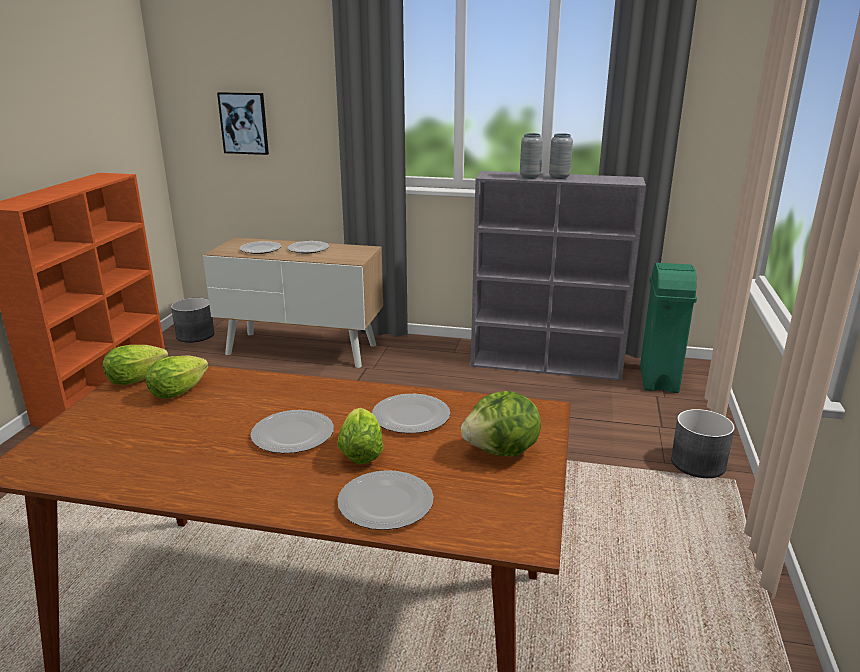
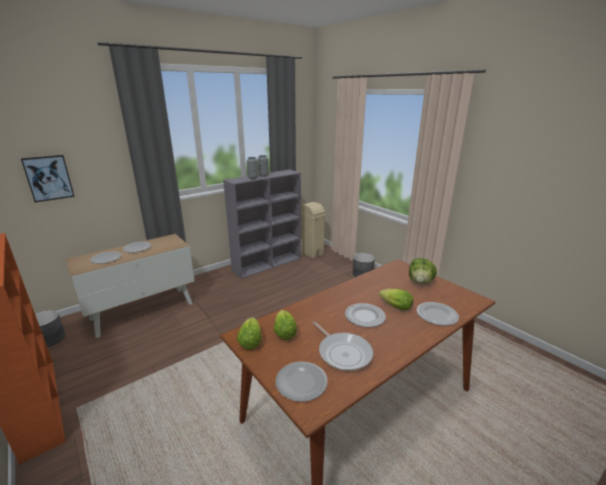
camera: 50 degrees left, 0 degrees up
plate [372,394,450,433] -> plate moved to [275,361,328,402]
green trash can [640,263,697,393] -> beige trash can [301,202,326,258]
none -> frying pan [312,321,373,371]

